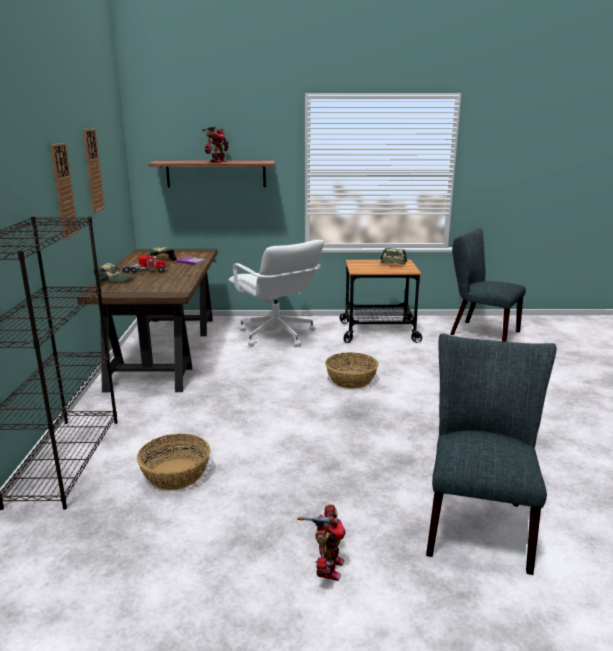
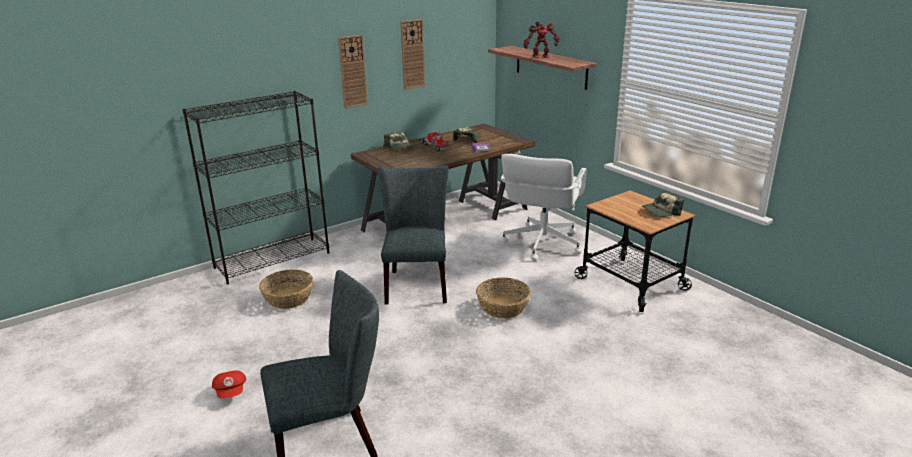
camera: 55 degrees right, 5 degrees up
toy robot [297,504,346,581] -> red cap [212,370,246,398]
grey chair [450,228,526,342] -> grey chair moved to [378,166,449,304]

